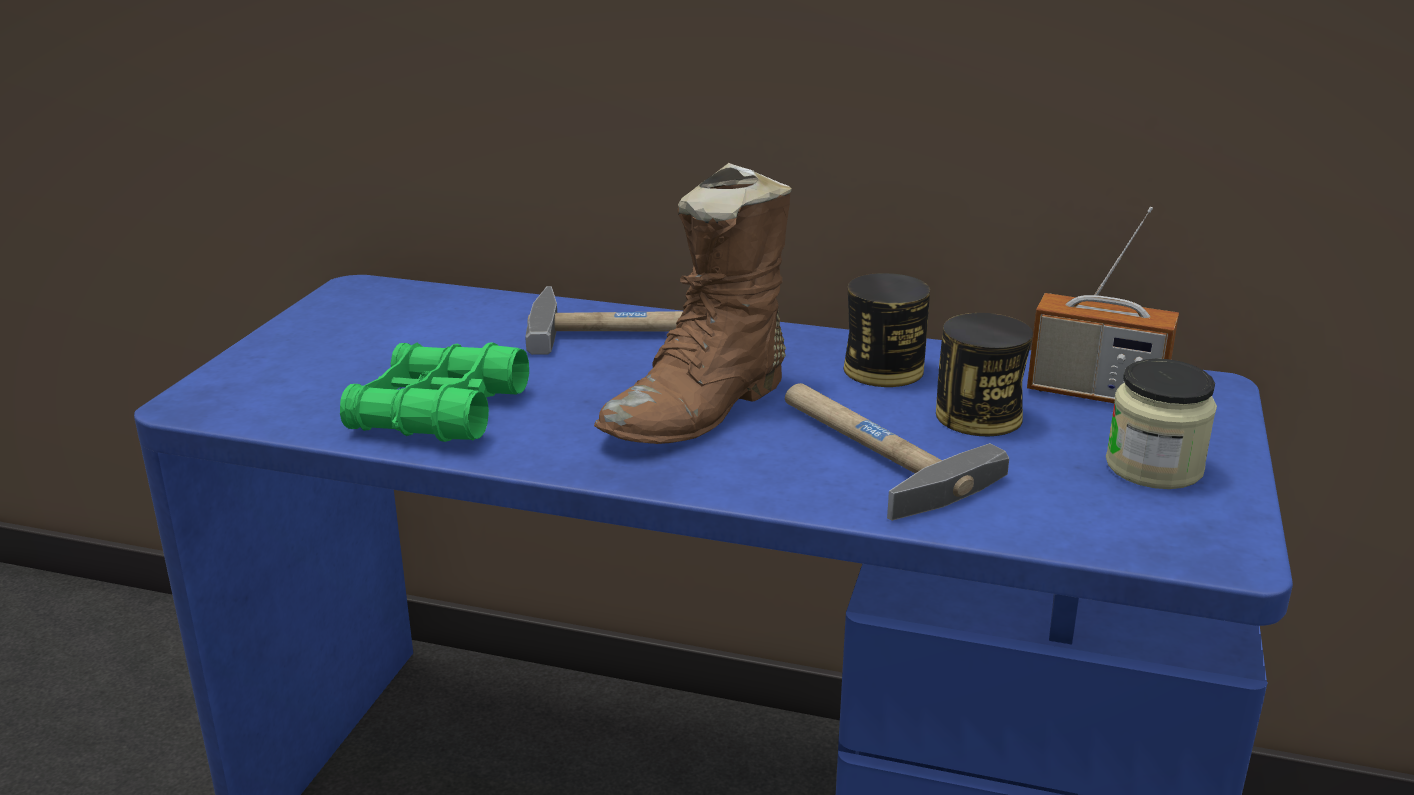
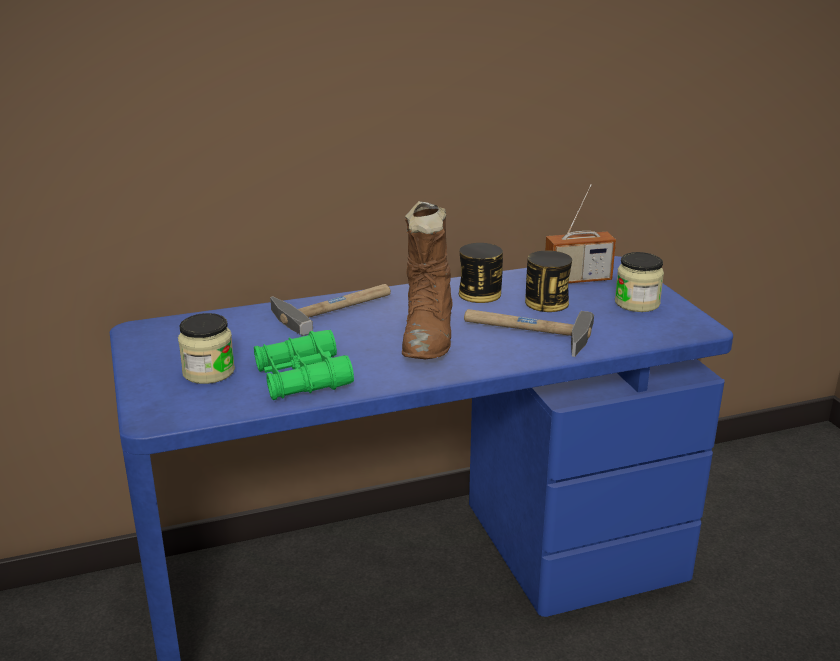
camera: 35 degrees left, 0 degrees up
none -> jar [178,313,235,384]

